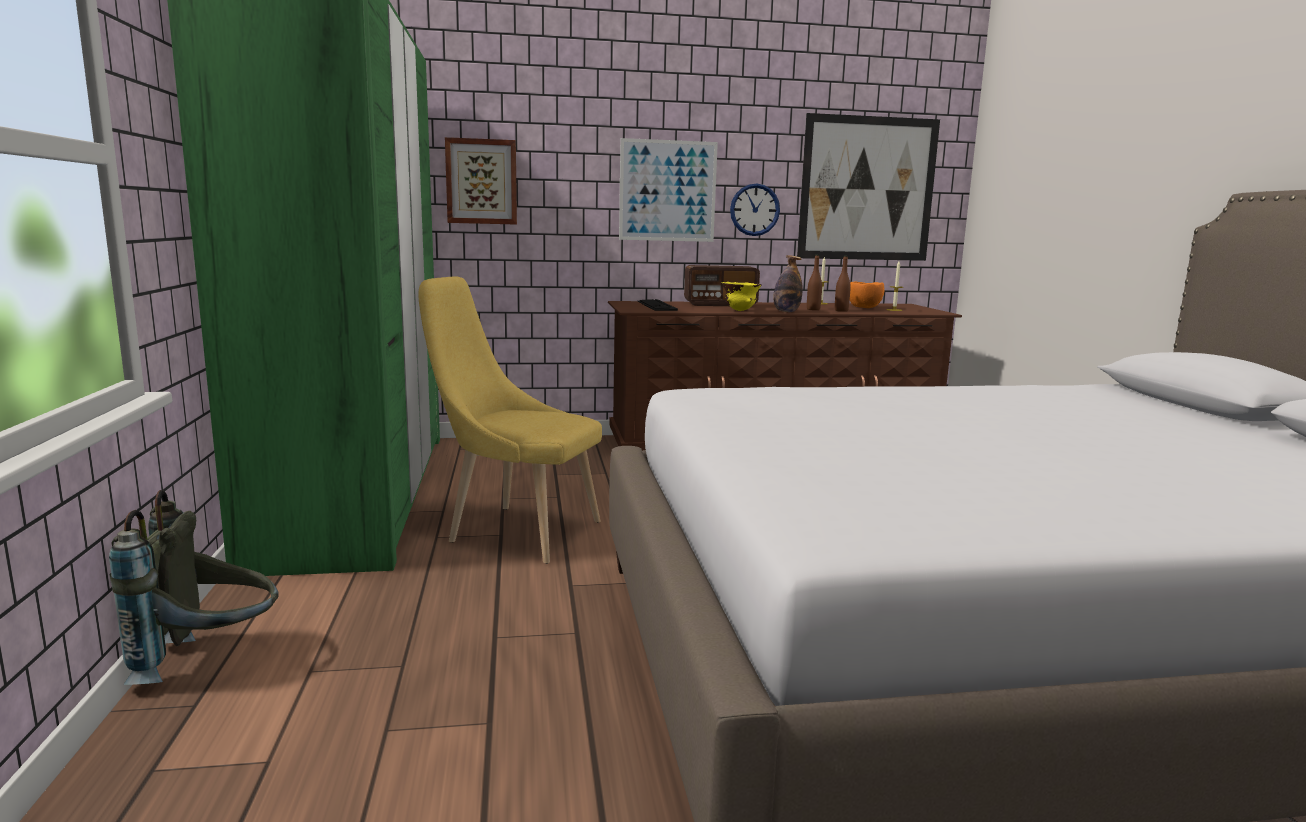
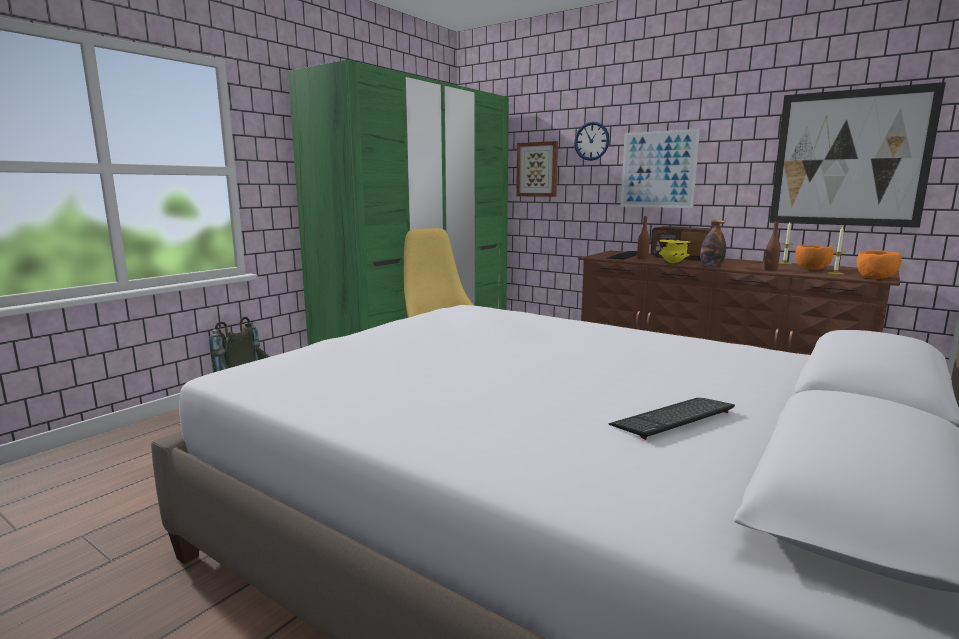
camera: 45 degrees right, 0 degrees up
wall clock [730,183,780,236] -> wall clock moved to [574,122,610,161]
brown bottle [807,255,822,310] -> brown bottle moved to [637,216,650,259]
none -> keyboard [608,398,735,440]
none -> orange bowl [856,250,902,279]

